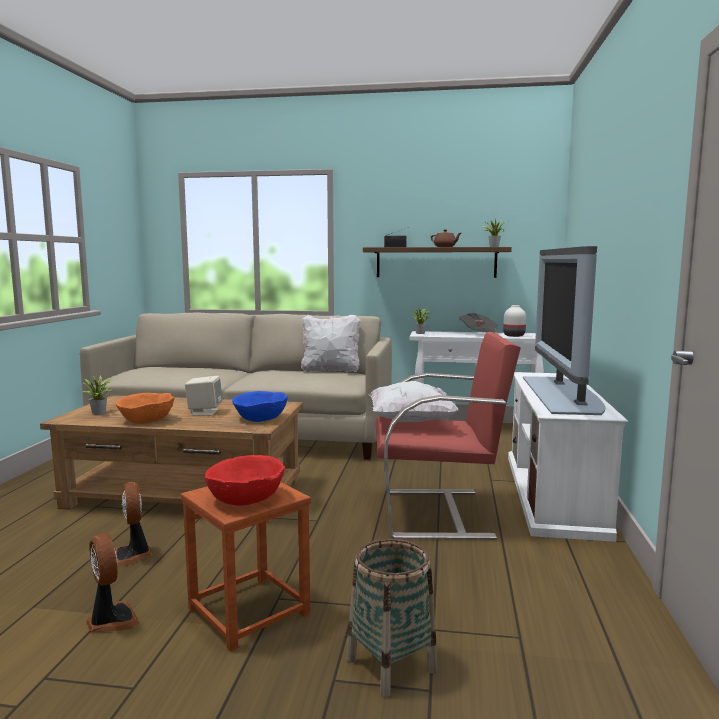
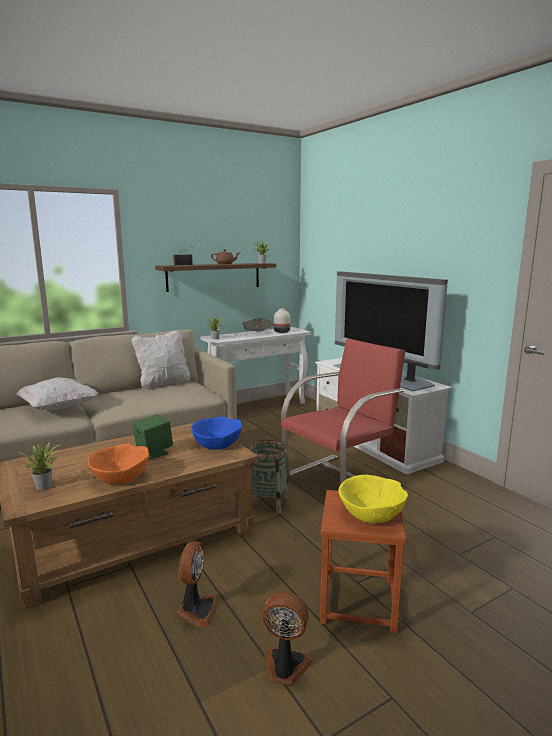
camera: 40 degrees left, 5 degrees up
fan [115,482,152,567] -> fan turned 105 degrees counterclockwise [178,541,219,628]
beige speaker [185,376,223,416] -> green speaker [132,414,173,459]
red bowl [205,455,285,506] -> yellow bowl [339,475,408,523]
basket [347,539,438,697] -> basket moved to [249,439,289,514]
white pillow [369,381,459,422] -> white pillow moved to [16,377,98,410]

